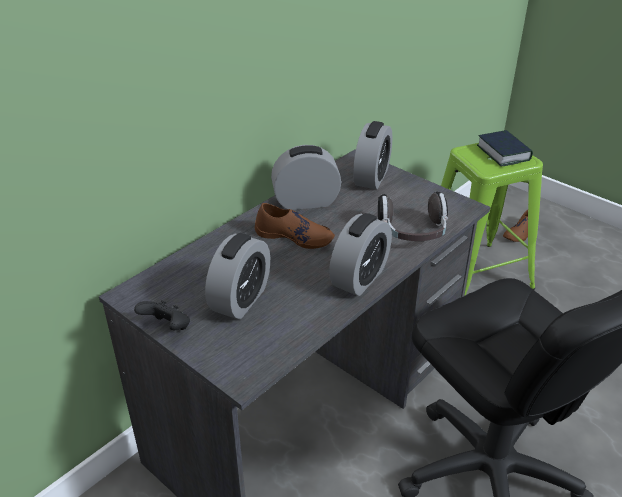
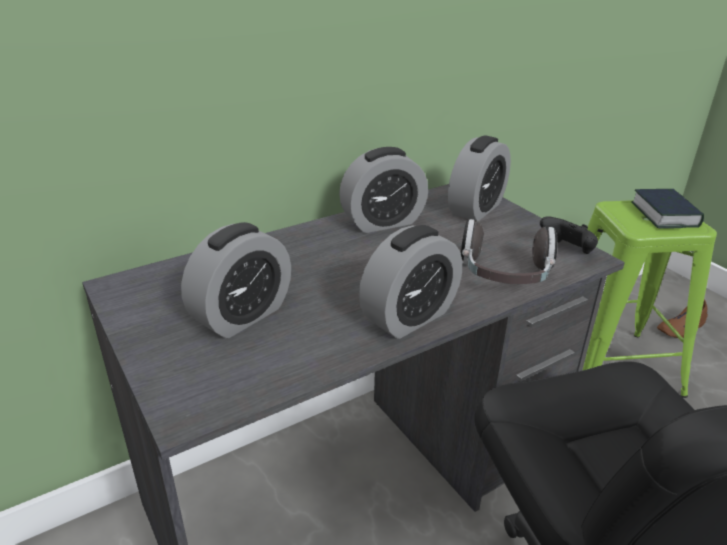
camera: 15 degrees right, 5 degrees down
black game controller [134,300,190,331] -> black game controller moved to [540,216,598,254]
brown shoe [255,203,335,249] -> none
alarm clock [271,145,341,210] -> alarm clock turned 150 degrees clockwise [339,147,428,233]

